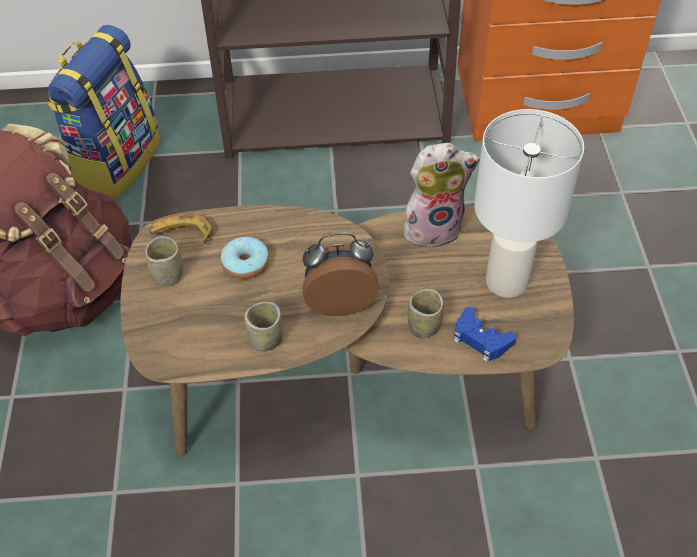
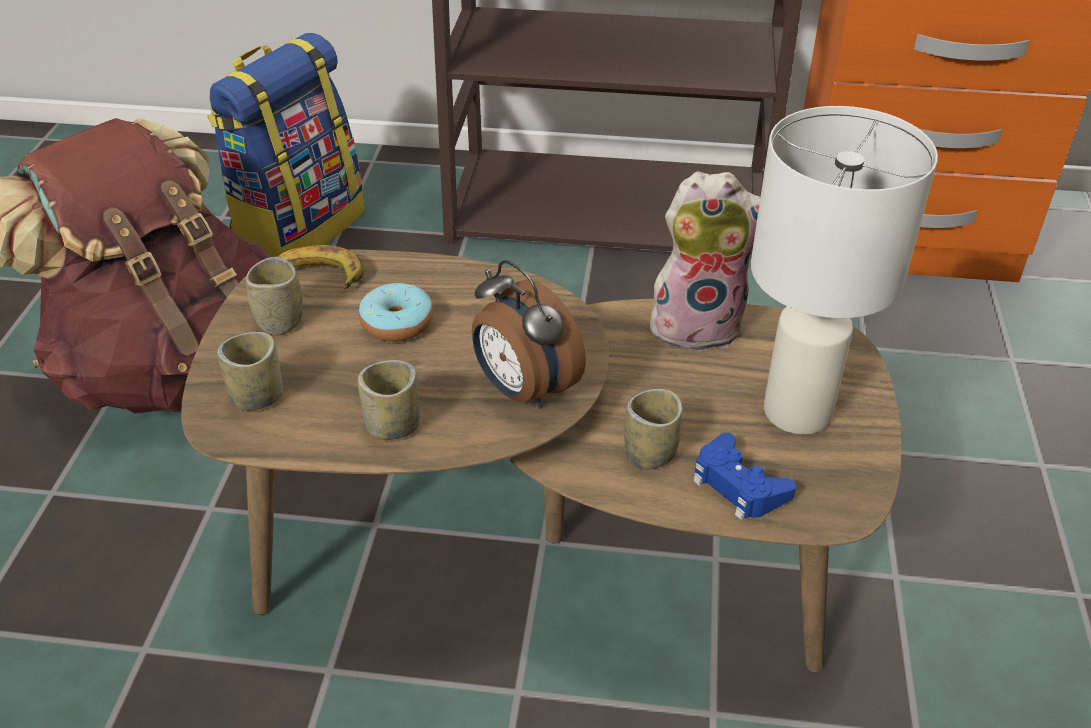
camera: 10 degrees right, 10 degrees down
alarm clock [303,233,379,316] -> alarm clock turned 135 degrees counterclockwise [472,260,586,409]
none -> cup [217,332,283,411]

